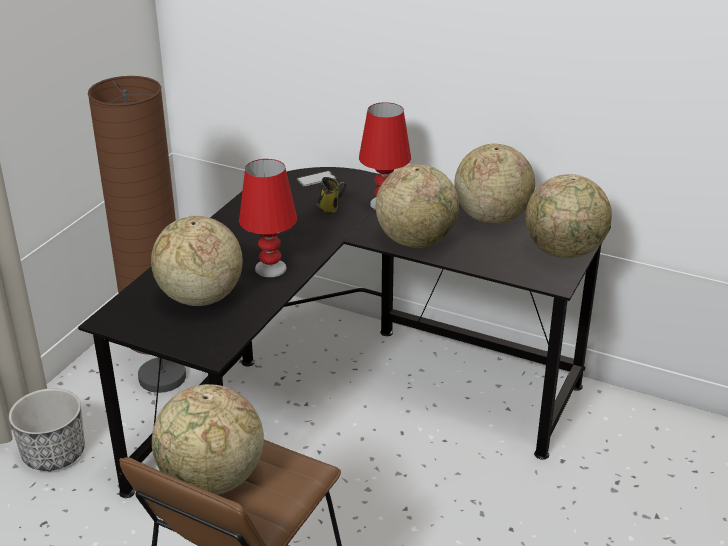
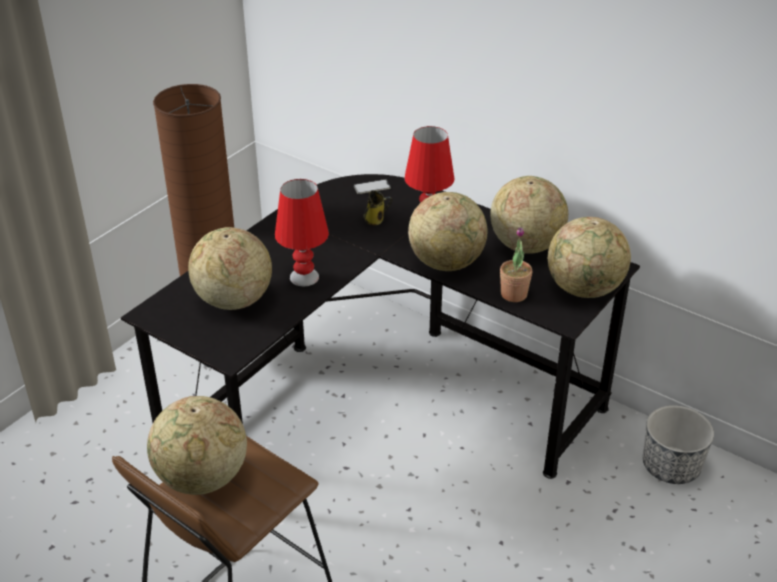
camera: 10 degrees right, 5 degrees up
planter [9,388,85,471] -> planter moved to [643,405,714,484]
none -> potted plant [500,227,532,302]

